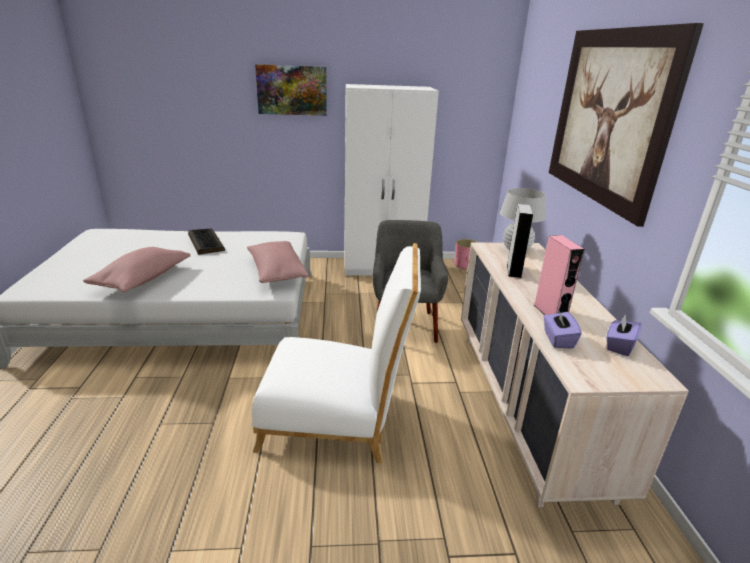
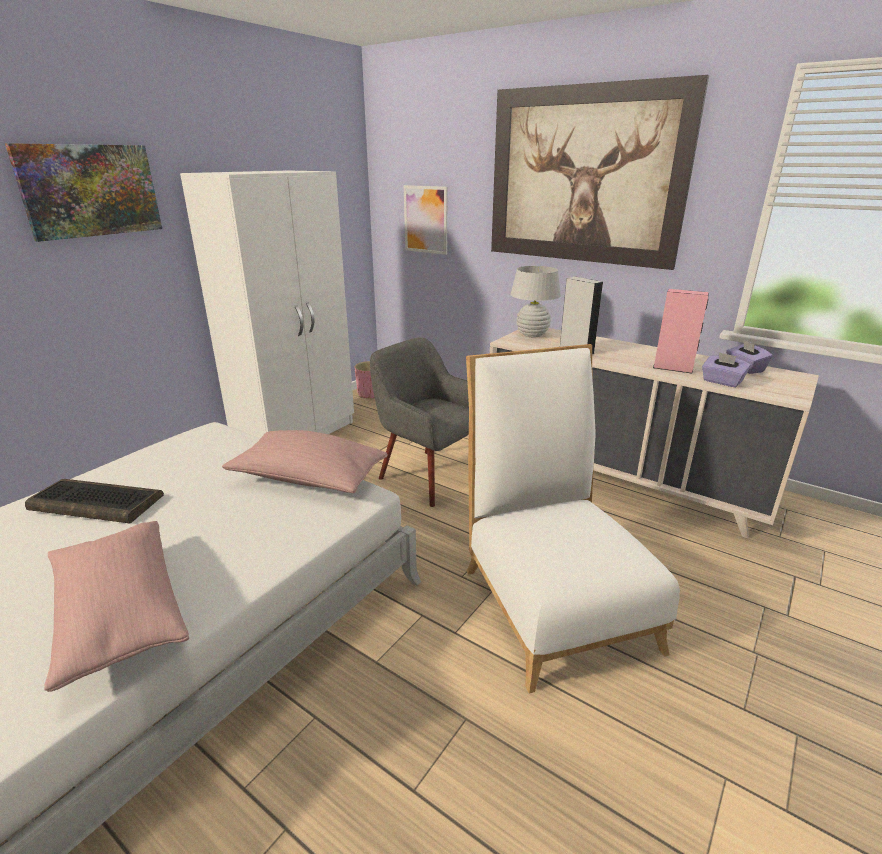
camera: 50 degrees left, 0 degrees up
white chair [252,243,421,463] -> white chair turned 60 degrees counterclockwise [466,344,680,693]
none -> picture [404,185,448,255]

